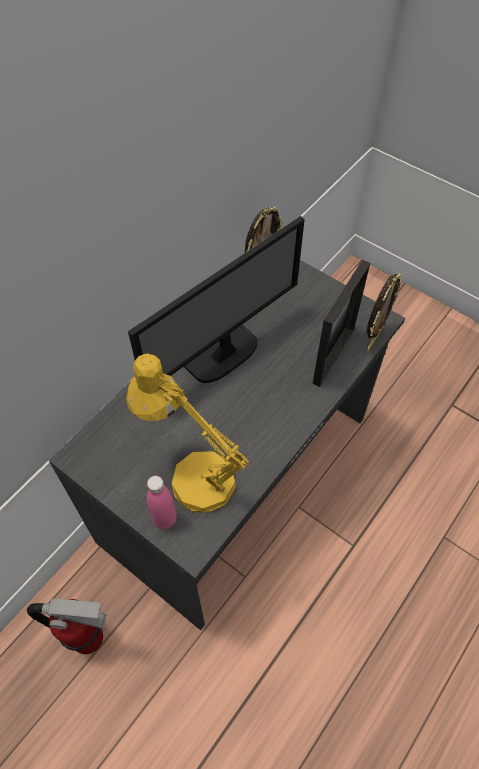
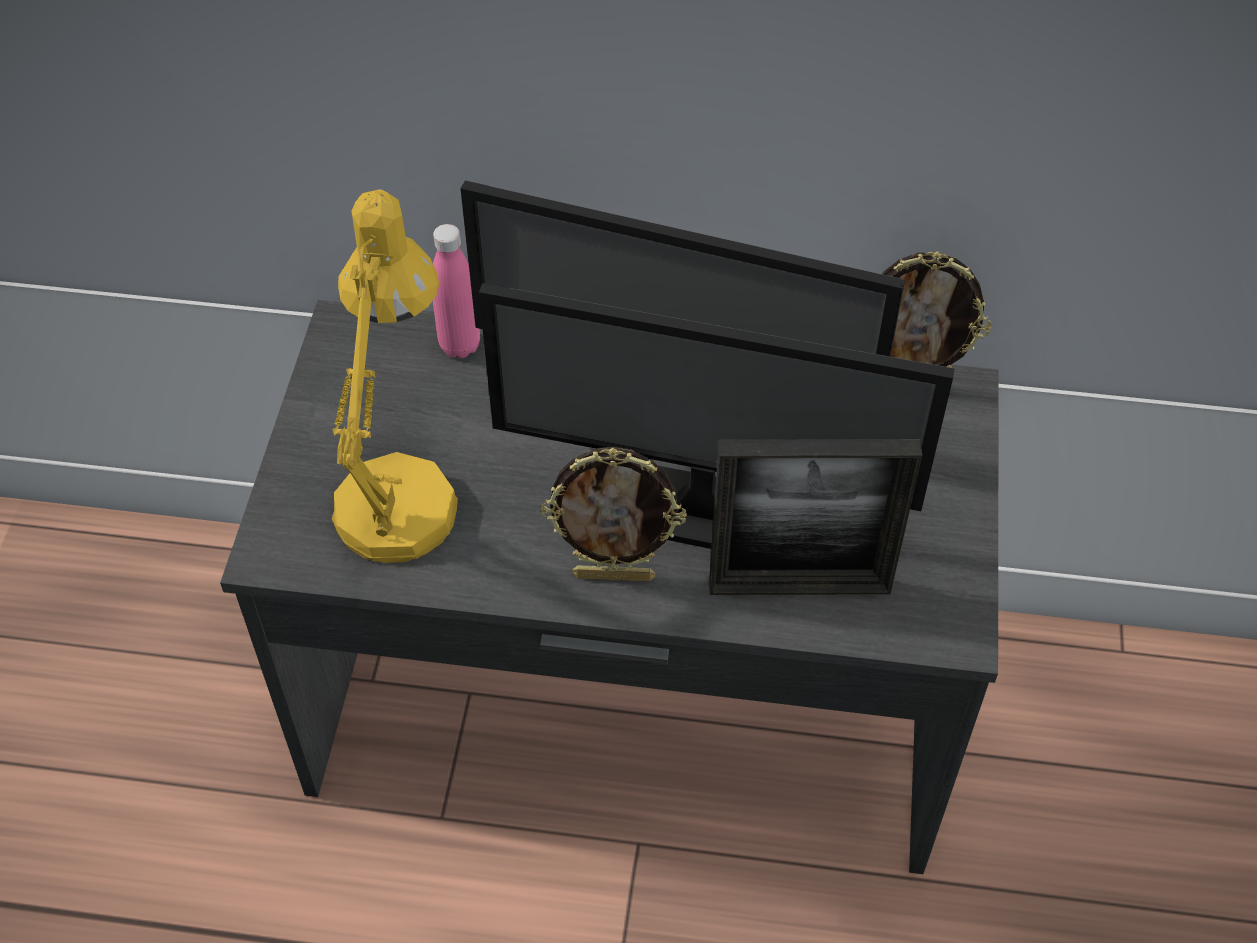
camera: 60 degrees right, 5 degrees down
fire extinguisher [27,598,109,654] -> none
pink bottle [147,476,176,529] -> pink bottle moved to [433,224,480,358]
picture frame [367,273,401,351] -> picture frame moved to [541,446,687,582]
none -> monitor [479,283,955,549]

